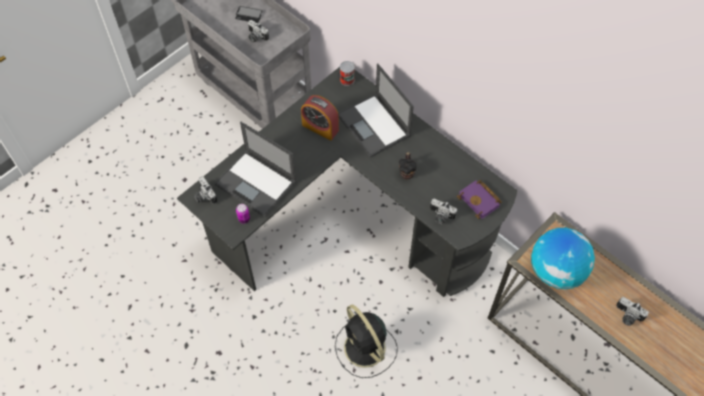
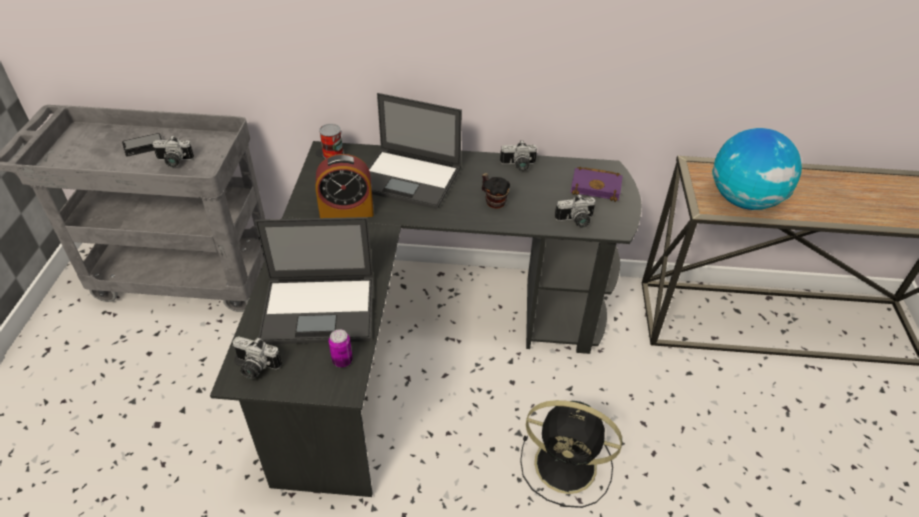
camera: 40 degrees left, 15 degrees down
camera [616,297,649,326] -> camera moved to [500,140,537,171]

